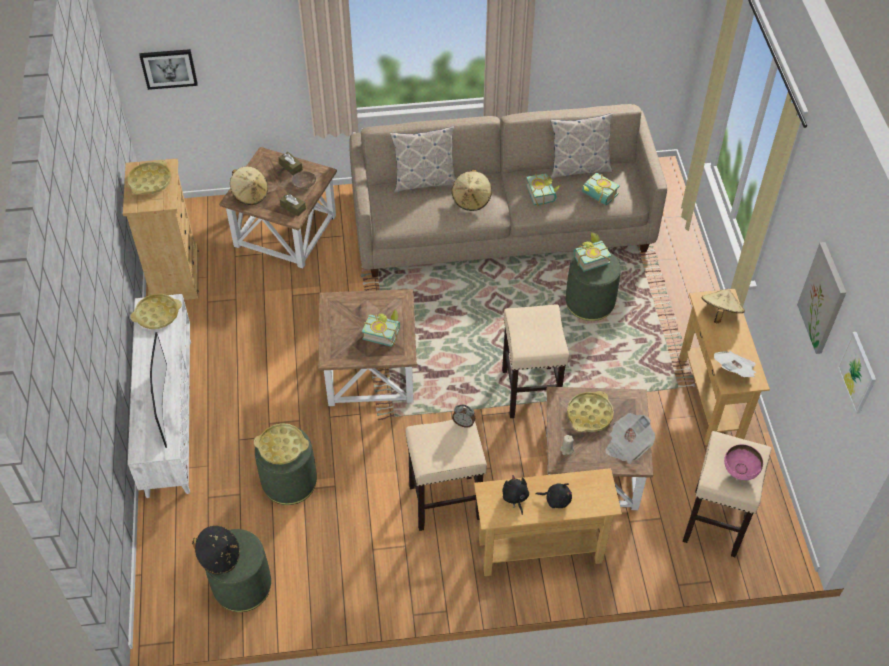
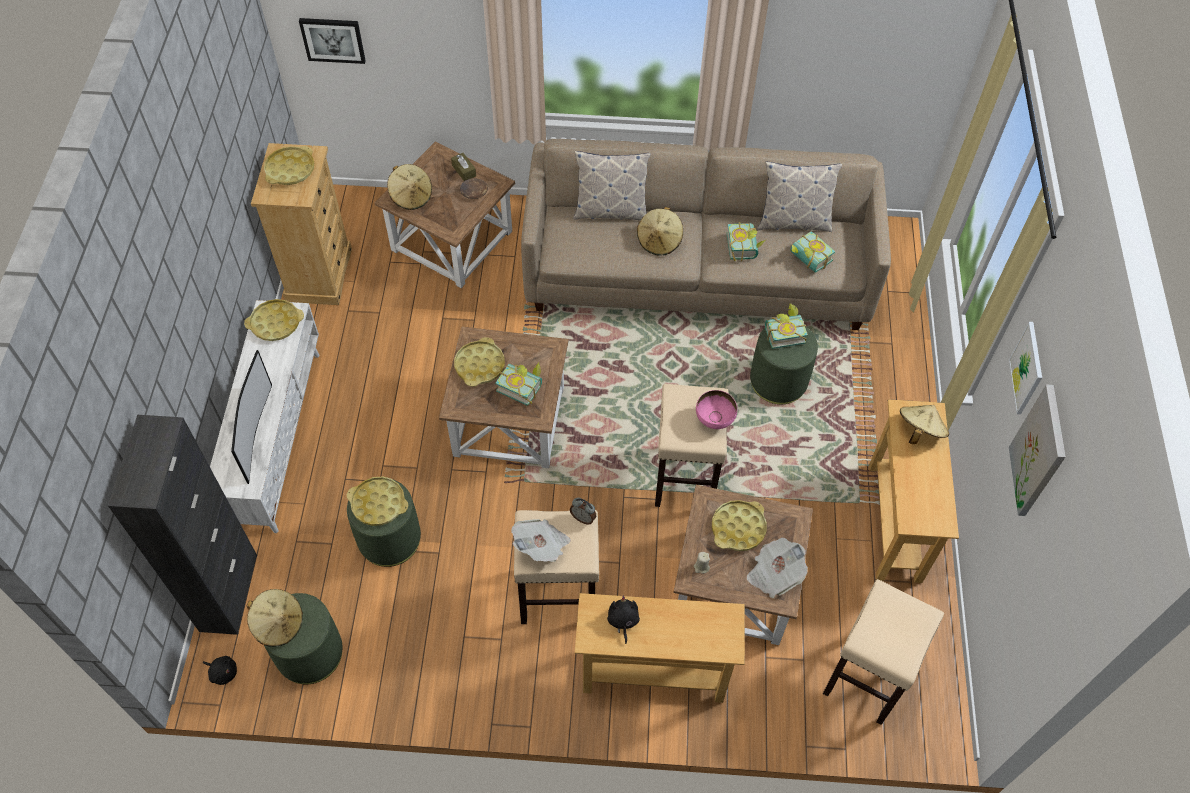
camera: 10 degrees right, 5 degrees up
black hat [192,526,240,575] -> beige hat [247,589,303,647]
brown tissue box [280,193,306,216] -> none
black plush toy [536,483,572,508] -> black plush toy moved to [203,656,237,685]
newspaper [714,351,756,377] -> newspaper moved to [511,519,571,562]
pink bowl [724,444,763,480] -> pink bowl moved to [696,390,737,429]
picture [838,332,876,414] -> picture moved to [1009,322,1042,414]
none -> black cabinet [108,415,257,635]
none -> yellow tray [454,337,505,387]

